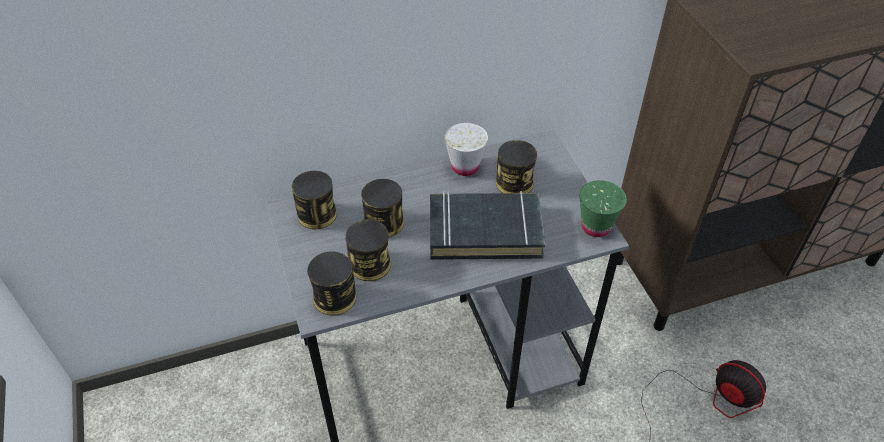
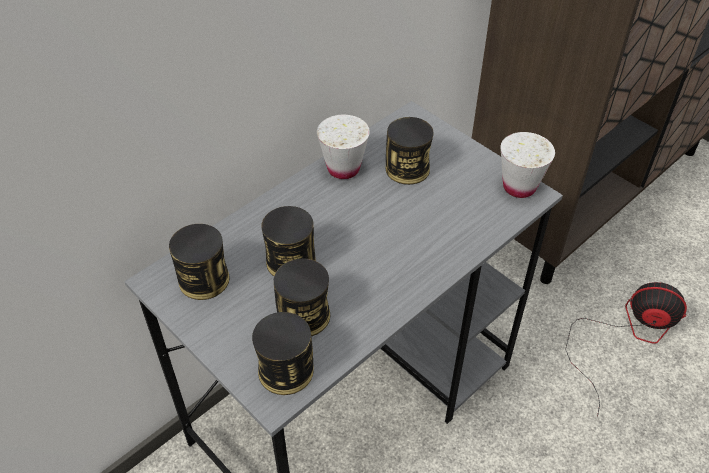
camera: 25 degrees left, 0 degrees up
black book [430,191,545,260] -> none
green cup [579,180,627,237] -> white cup [500,132,555,198]

